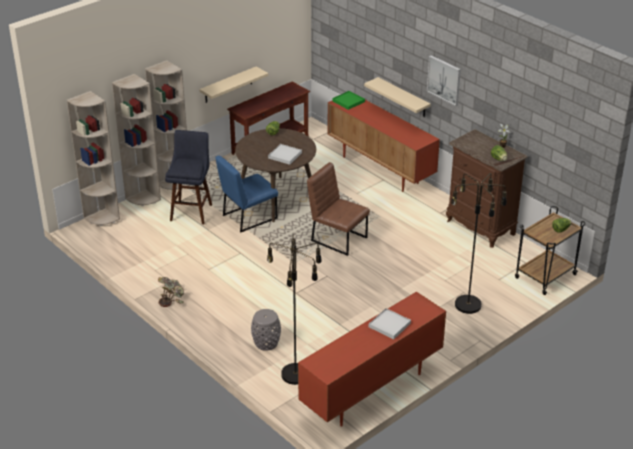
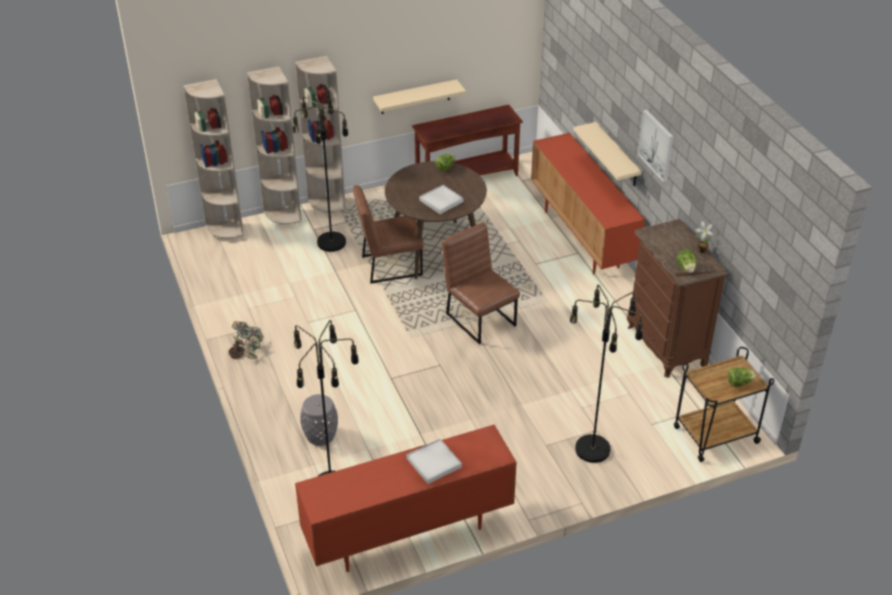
camera: 20 degrees right, 5 degrees up
blue stool [165,130,212,224] -> floor lamp [293,93,348,252]
blue chair [216,155,278,232] -> brown chair [353,185,424,283]
green tray [332,91,365,110] -> none

